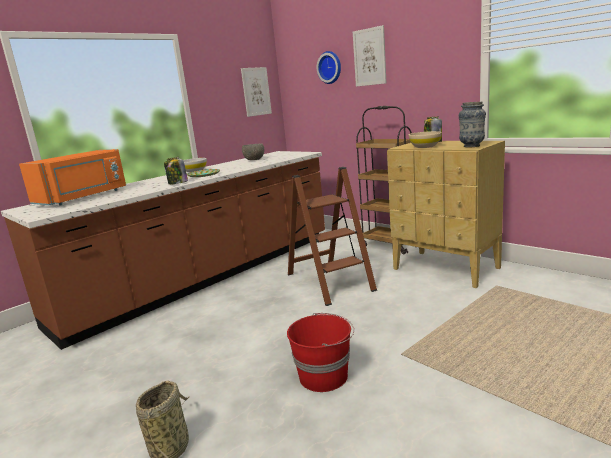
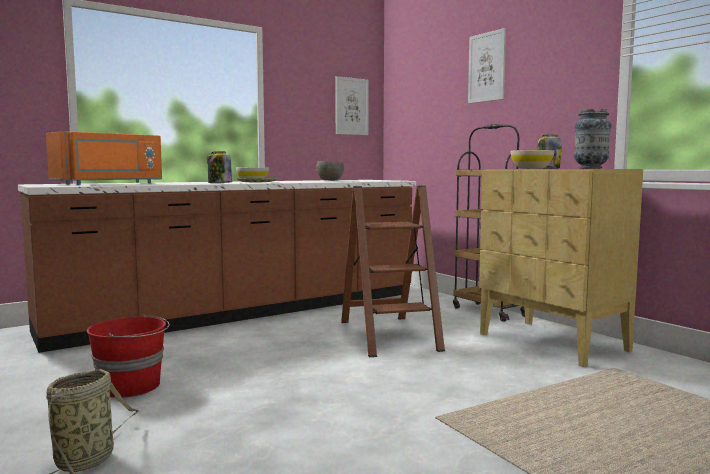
camera: 10 degrees right, 10 degrees down
red bucket [287,313,354,392] -> red bucket moved to [87,314,170,398]
wall clock [317,51,341,84] -> none

